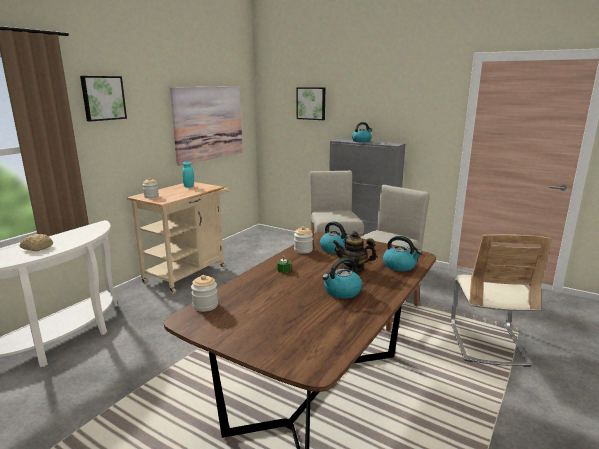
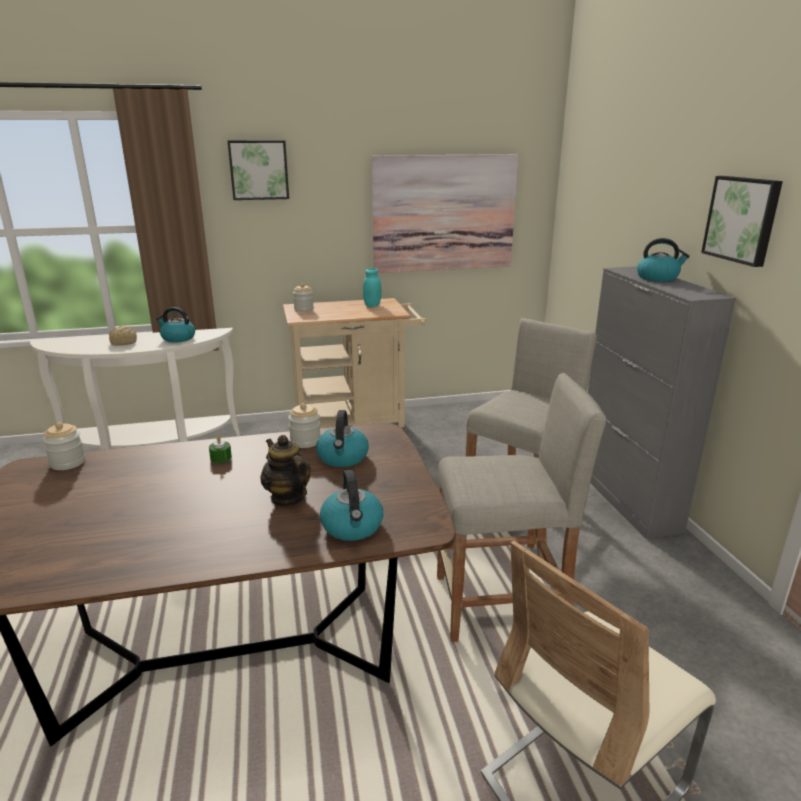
camera: 45 degrees right, 5 degrees up
picture [297,87,325,120] -> picture moved to [701,176,783,267]
kettle [322,258,362,299] -> kettle moved to [156,307,195,343]

